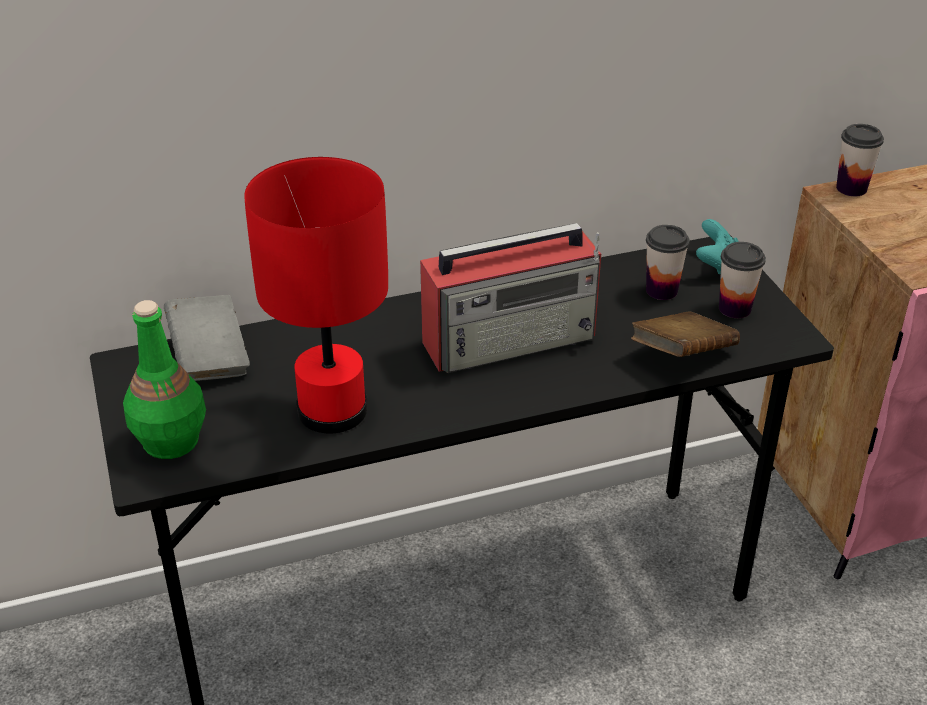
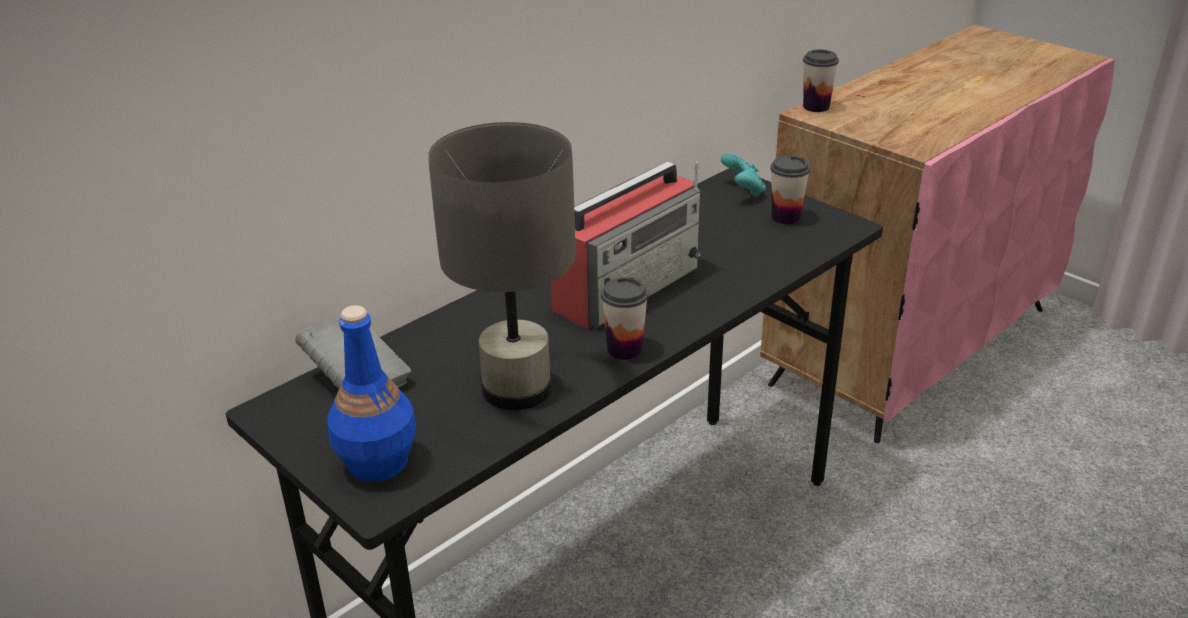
camera: 25 degrees left, 5 degrees down
green bottle [123,300,206,459] -> blue bottle [327,305,416,482]
red table lamp [244,157,388,434] -> grey table lamp [428,122,575,410]
brown book [631,312,740,357] -> none
cup [646,225,690,300] -> cup moved to [601,277,649,360]

